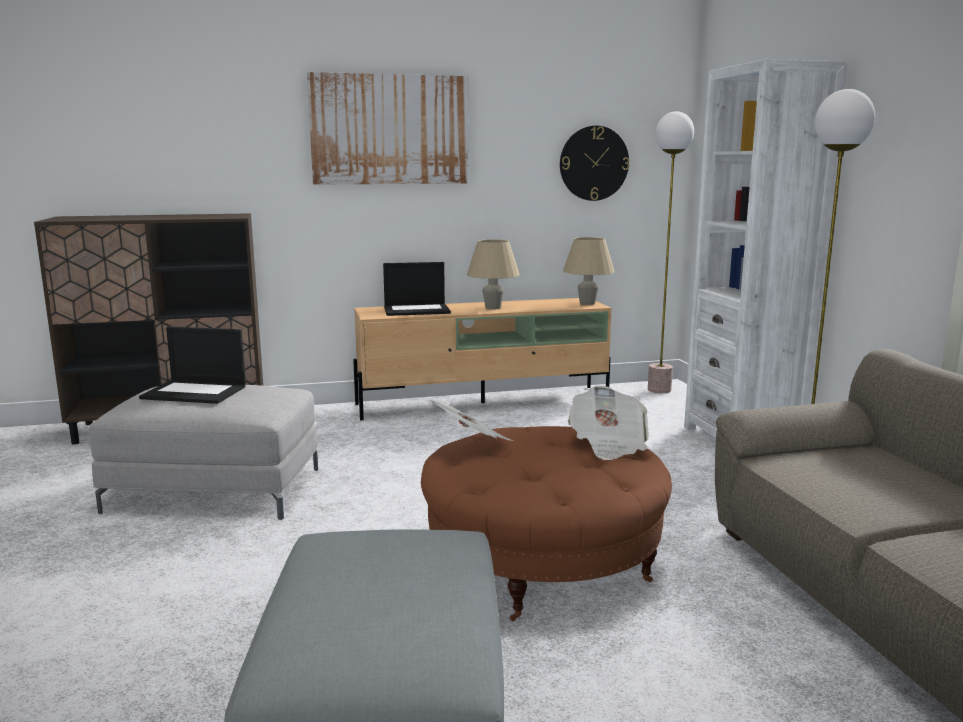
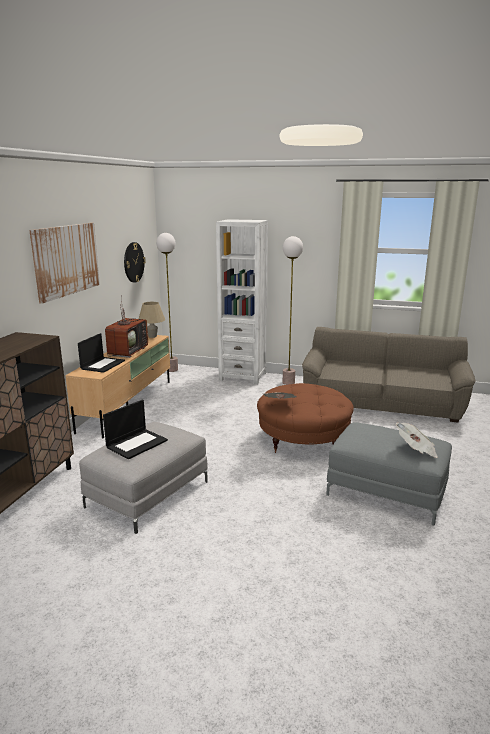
camera: 60 degrees left, 5 degrees up
beige table lamp [467,239,520,309] -> television [105,295,148,358]
newspaper [568,386,649,460] -> newspaper moved to [396,422,438,458]

